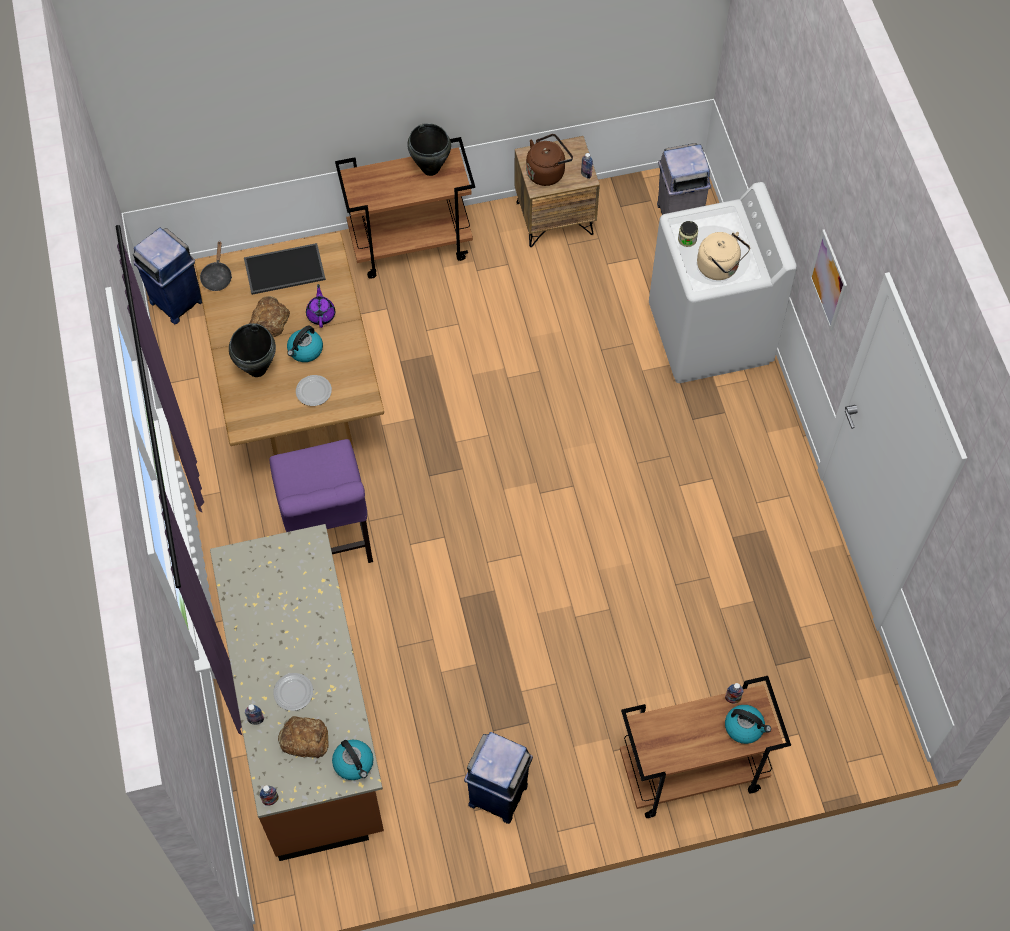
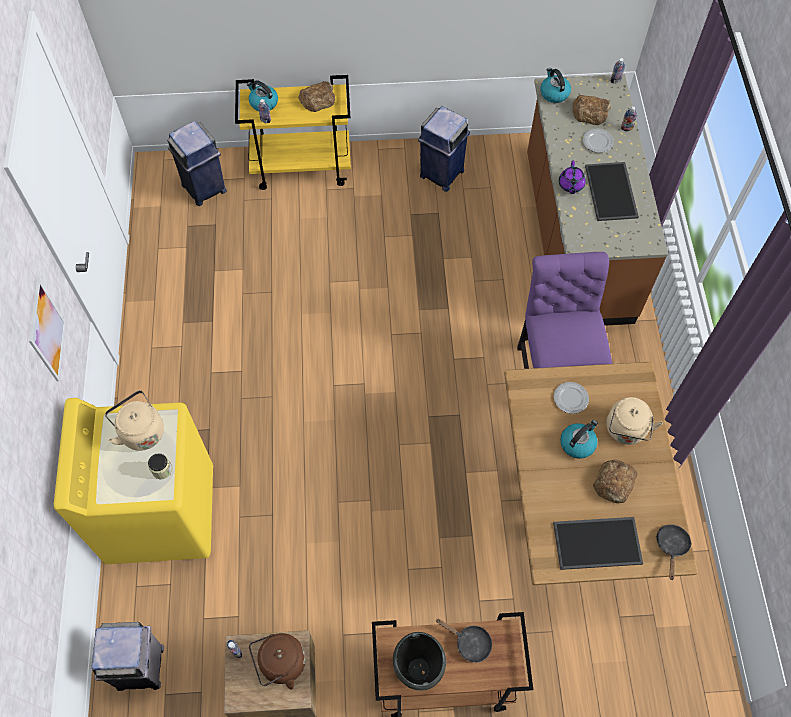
camera: 170 degrees left, 0 degrees up
blue trash can [133,228,202,324] -> blue trash can moved to [167,121,227,206]
black cooking pot [229,323,276,377] -> beige kettle [606,397,663,445]
purple teapot [306,284,335,328] -> purple teapot moved to [559,161,586,194]
brown cart [620,676,791,818] -> yellow cart [235,75,351,190]
white washing machine [649,182,797,383] -> yellow washing machine [54,398,213,564]
none -> bread [298,81,335,112]
none -> black frying pan [436,619,492,663]
none -> tray [585,162,639,221]

